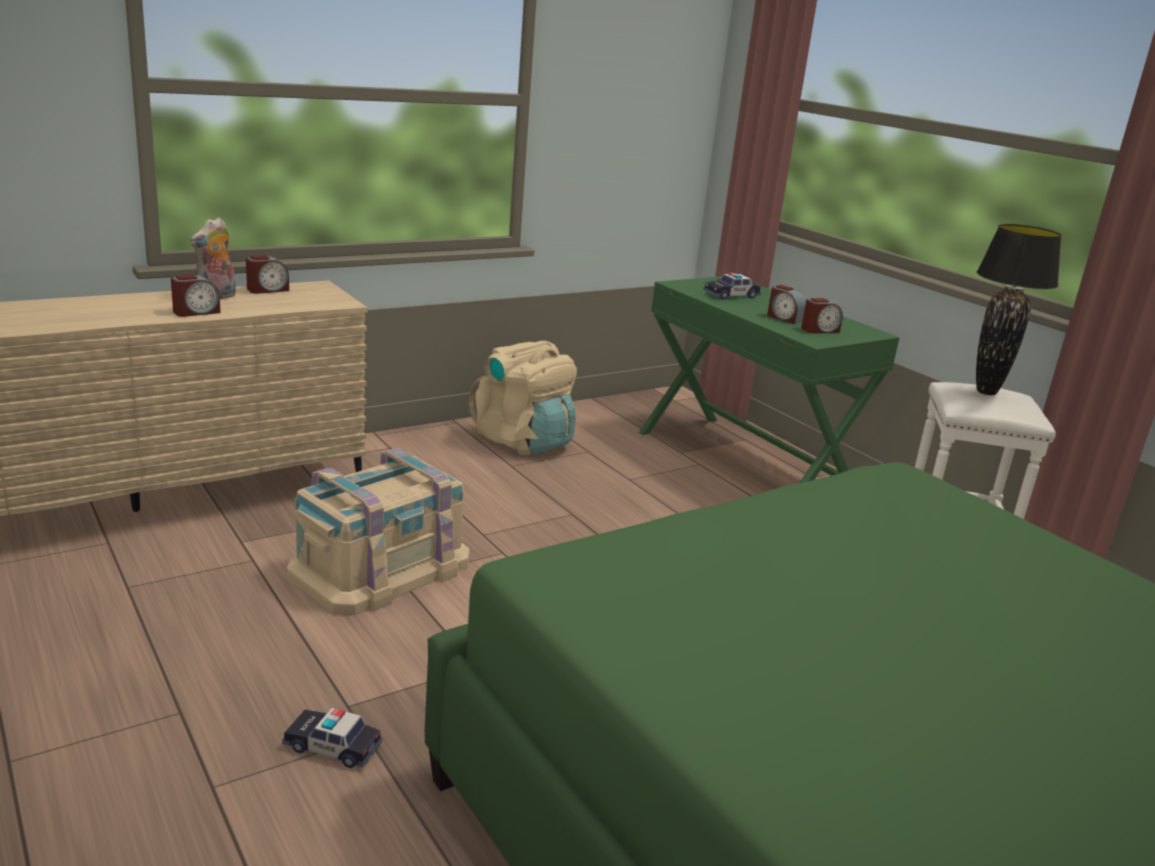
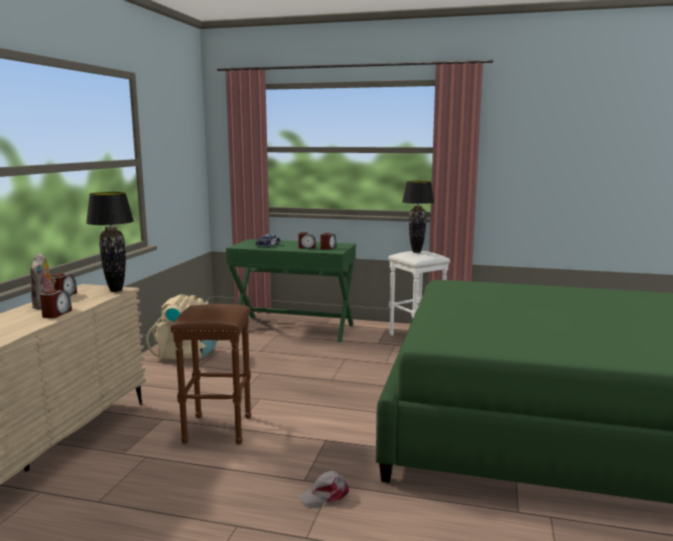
camera: 40 degrees left, 10 degrees down
toy car [282,708,382,768] -> grey cap [298,471,349,508]
beige storage box [287,448,469,615] -> brown stool [170,304,251,444]
none -> black table lamp [86,192,134,292]

